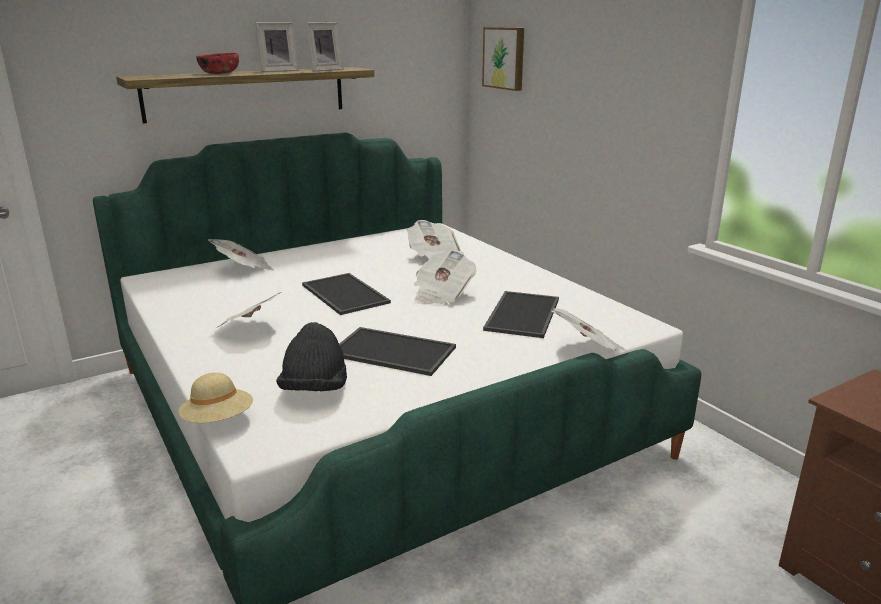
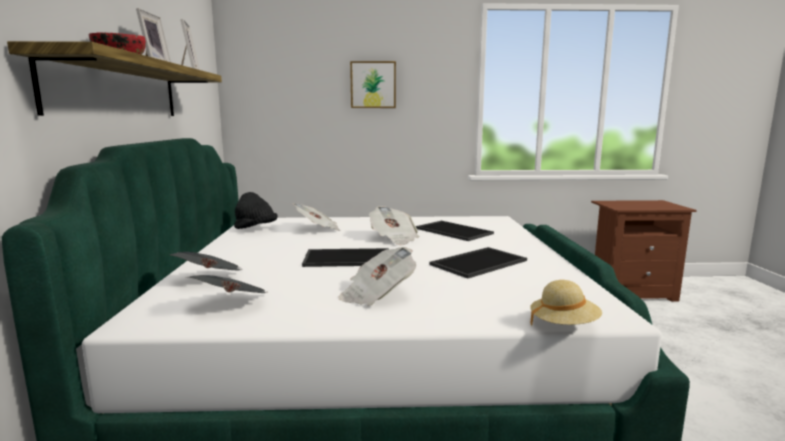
camera: 60 degrees left, 10 degrees down
black hat [276,322,347,392] -> black hat moved to [234,192,278,229]
picture [482,27,524,91] -> picture moved to [350,61,396,108]
newspaper [551,308,629,352] -> newspaper moved to [187,275,268,293]

